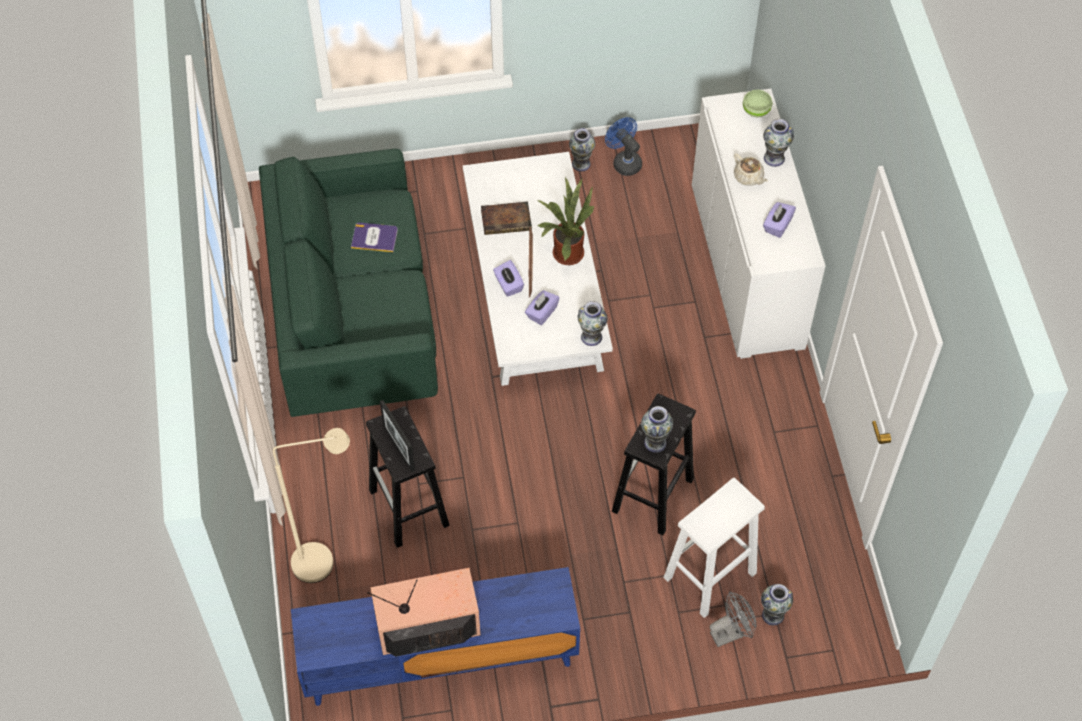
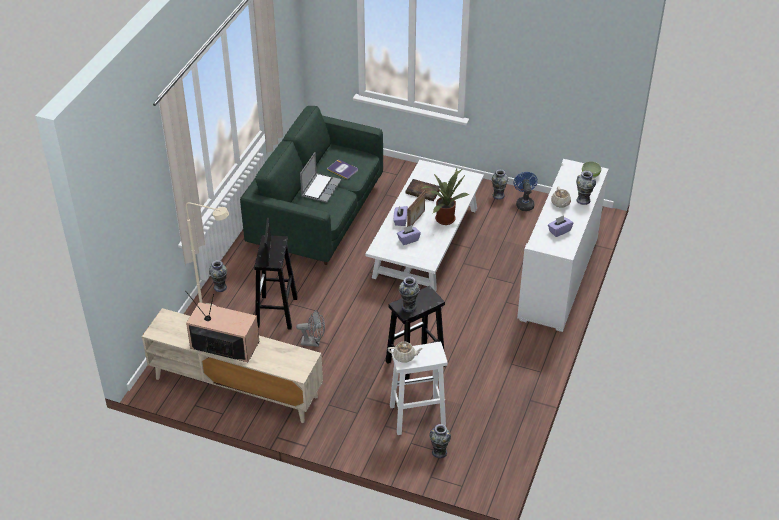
camera: 30 degrees right, 15 degrees down
blue tv stand [291,567,580,706] -> beige tv stand [142,308,323,423]
vase [577,301,608,346] -> vase moved to [209,260,227,292]
grey fan [710,591,756,647] -> grey fan moved to [296,310,325,347]
none -> laptop [300,152,341,203]
none -> beige teapot [388,342,424,363]

